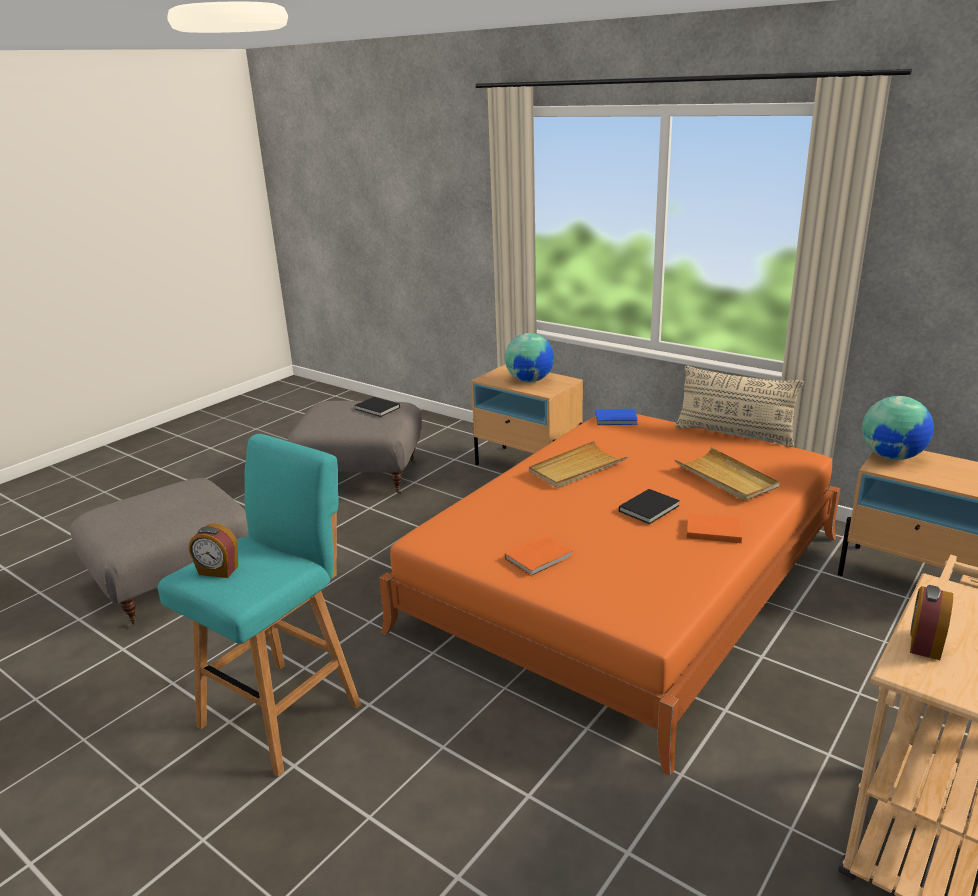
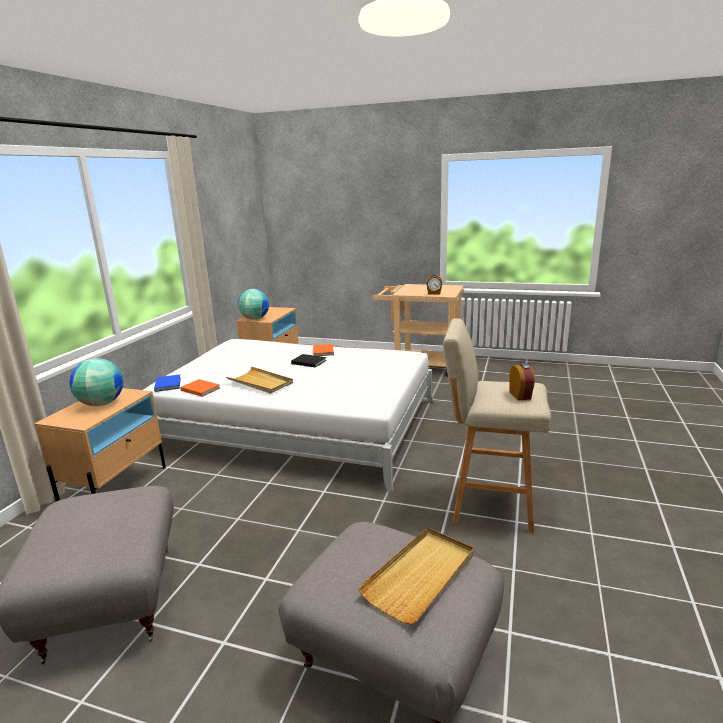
camera: 110 degrees left, 5 degrees down
turquoise stool [157,434,361,777] -> beige stool [443,318,551,534]
black book [355,397,400,417] -> none
orange bed [379,414,840,776] -> white bed [143,339,434,492]
orange book [505,535,573,577] -> orange book moved to [180,379,220,397]
beige pillow [675,366,804,447] -> none
beige tray [675,447,779,501] -> beige tray moved to [358,528,474,625]

